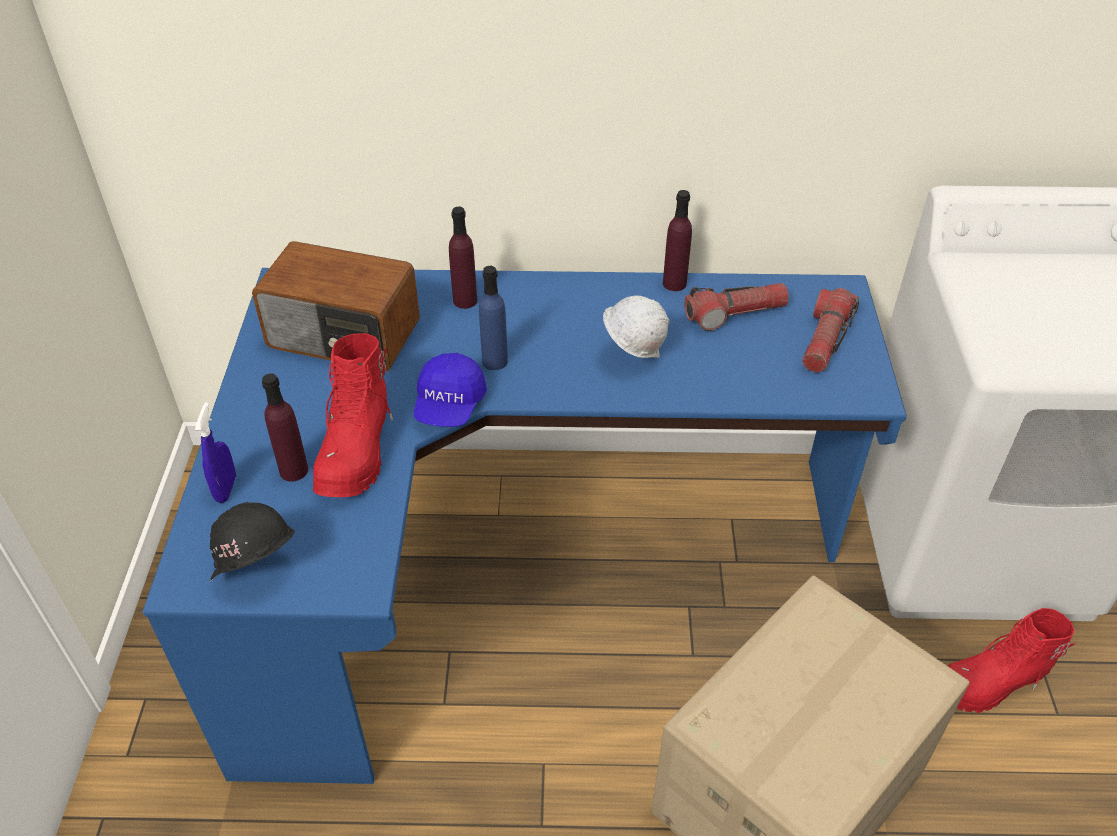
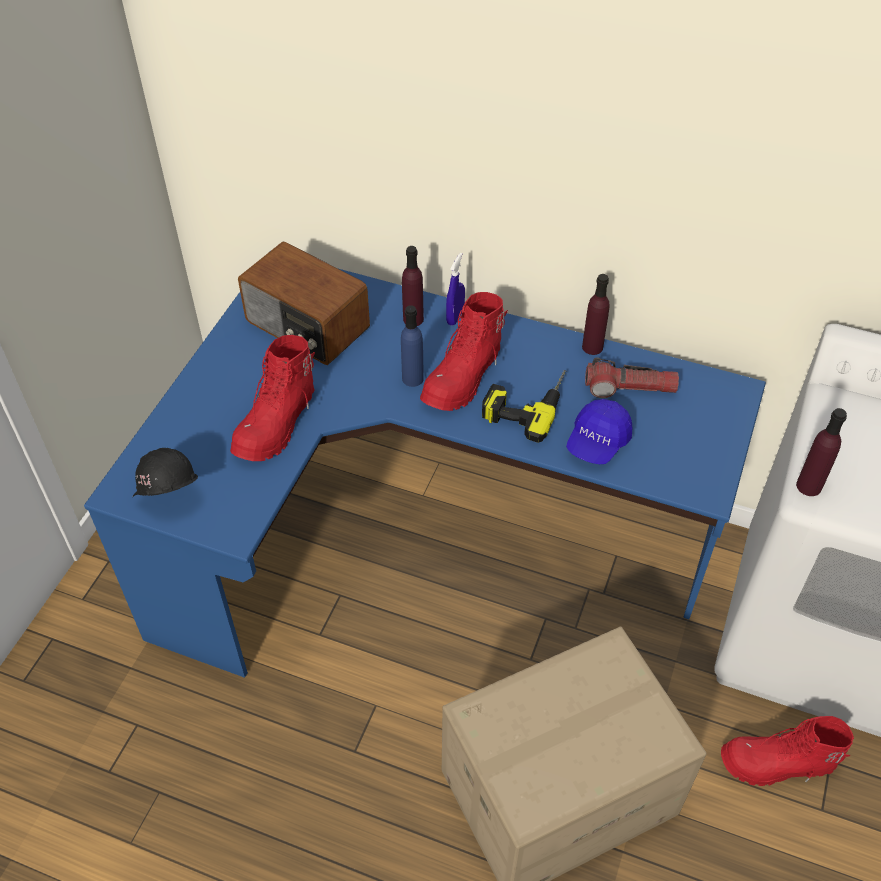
camera: 20 degrees right, 5 degrees up
blue spray bottle [195,402,236,503] -> blue spray bottle moved to [446,253,465,326]
purple bottle [262,373,308,482] -> purple bottle moved to [796,408,847,496]
blue cap [414,353,487,427] -> blue cap moved to [566,399,632,464]
white hard hat [603,296,670,358] -> power drill [482,370,566,443]
flashlight [802,288,859,373] -> none
none -> red boot [420,292,508,411]

